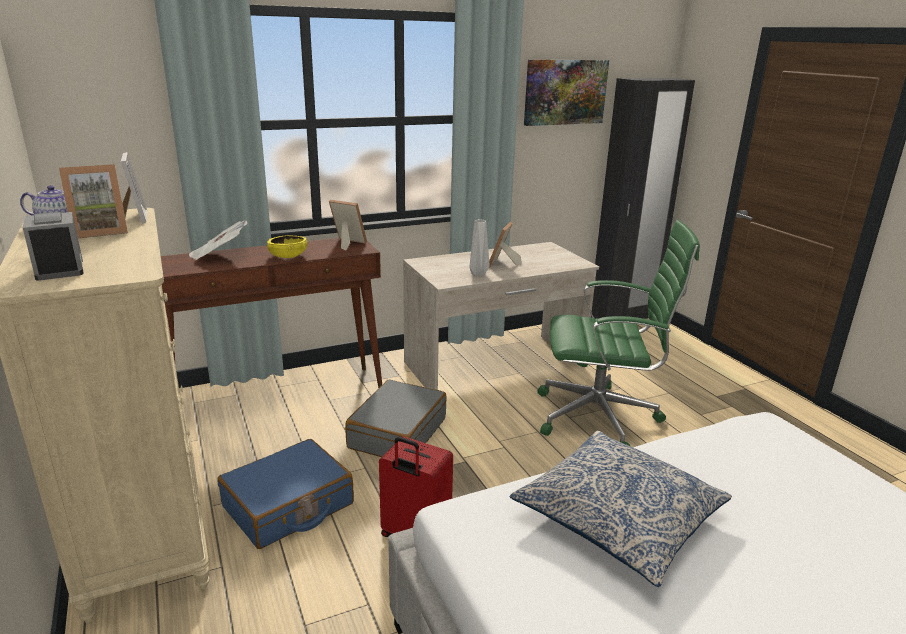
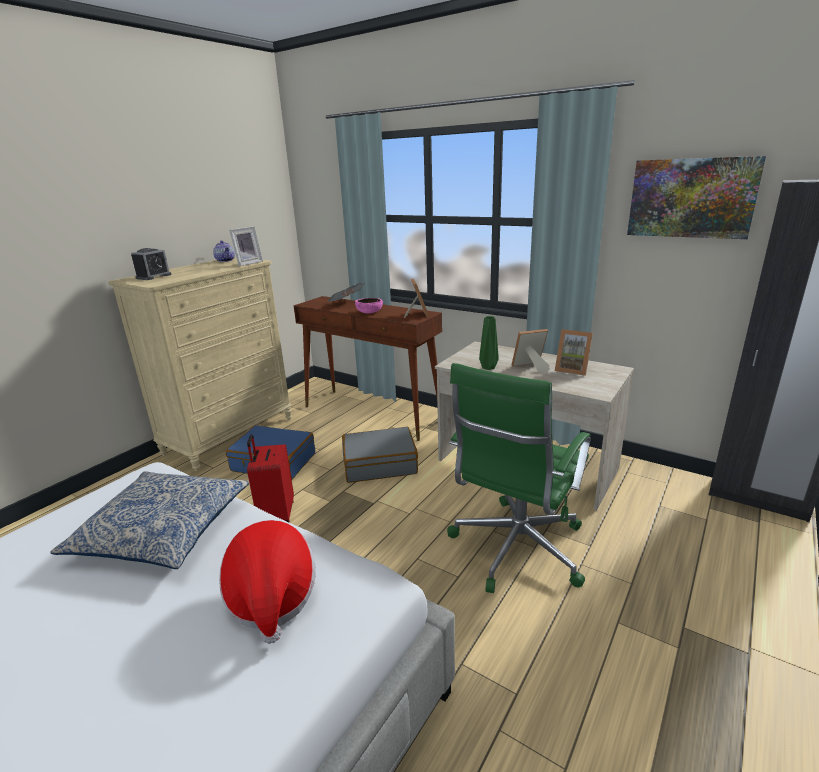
camera: 60 degrees right, 0 degrees up
picture frame [59,164,128,238] -> picture frame moved to [555,329,593,376]
yellow bowl [267,235,307,258] -> pink bowl [355,298,384,314]
grey vase [470,219,490,277] -> green vase [479,316,499,370]
green office chair [537,220,700,446] -> green office chair turned 60 degrees clockwise [447,363,591,593]
none -> hat [219,520,316,644]

